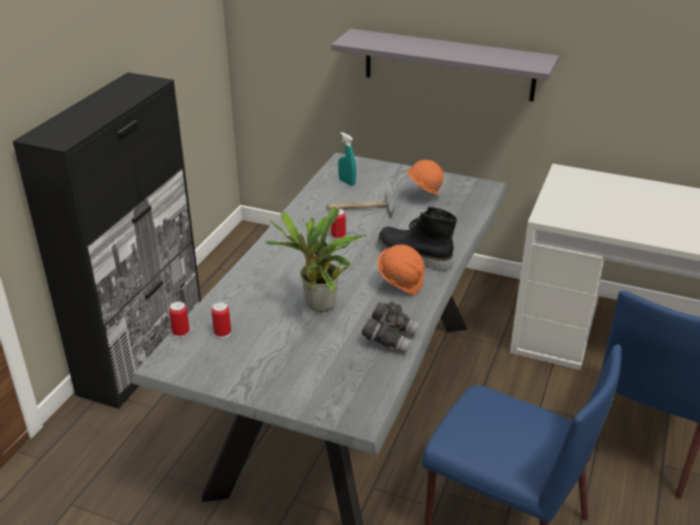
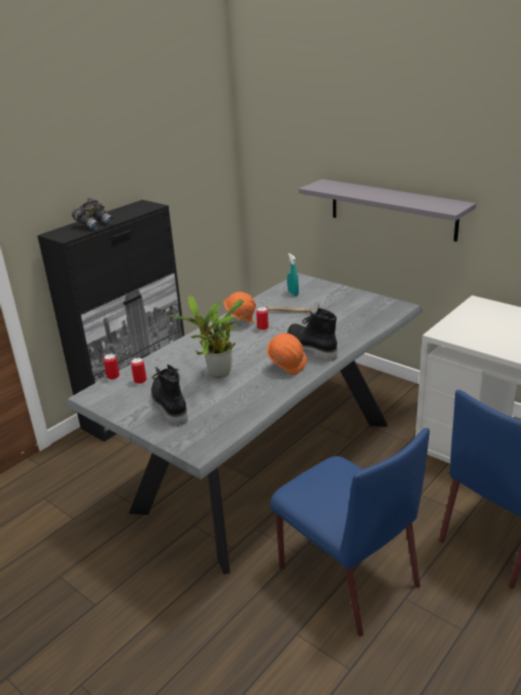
camera: 20 degrees right, 5 degrees down
grey binoculars [361,301,420,354] -> grey binoculars moved to [72,198,114,230]
orange hard hat [407,160,443,195] -> orange hard hat moved to [224,292,256,324]
none -> black boot [151,365,188,427]

